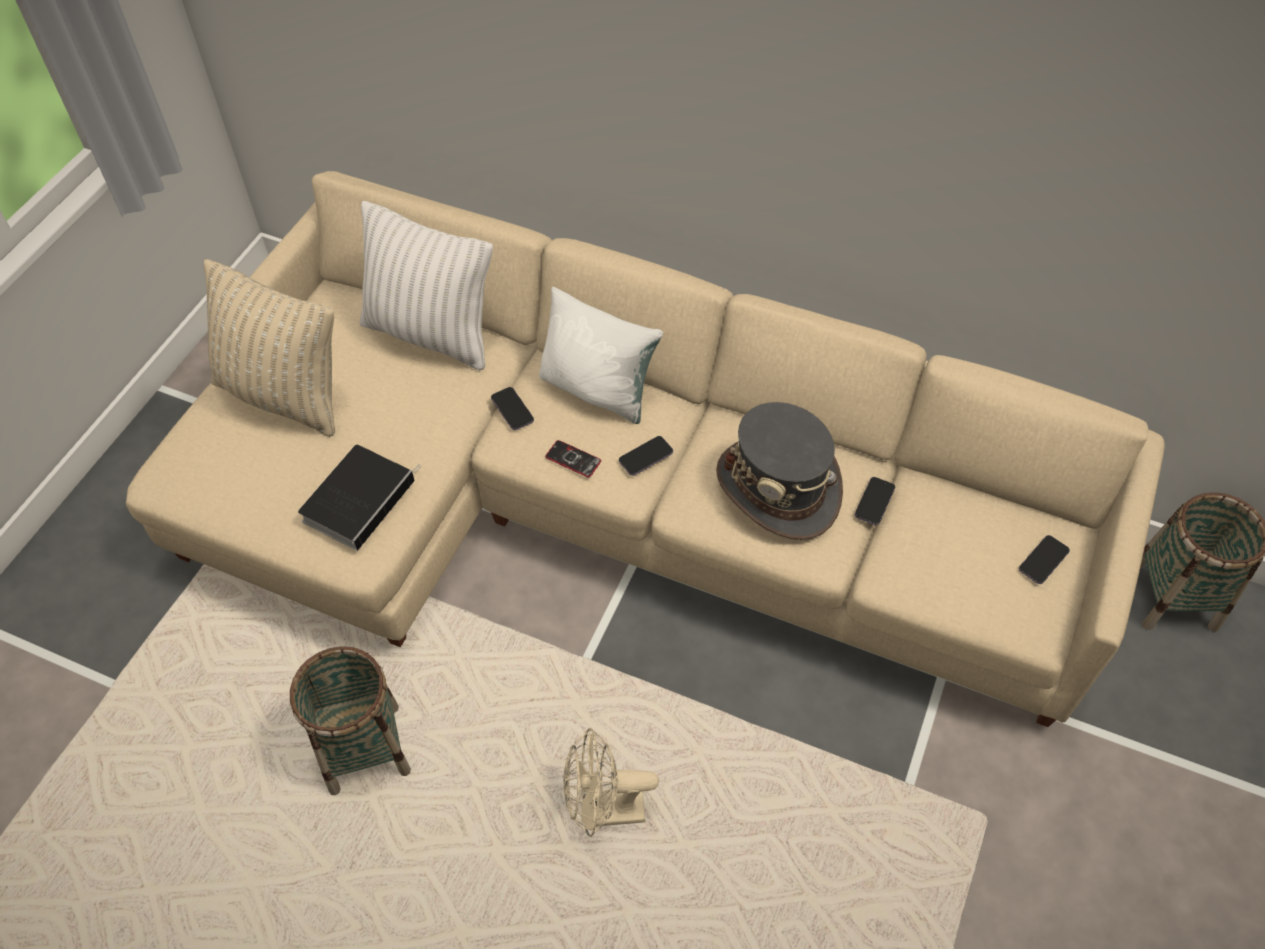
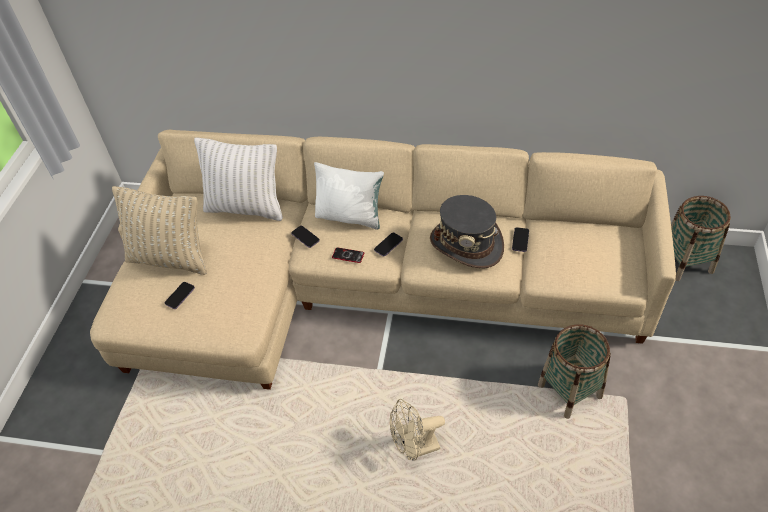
camera: 10 degrees left, 5 degrees down
basket [290,646,411,795] -> basket moved to [538,324,611,419]
book [298,444,421,551] -> none
phone [1019,535,1070,584] -> phone moved to [165,282,195,309]

